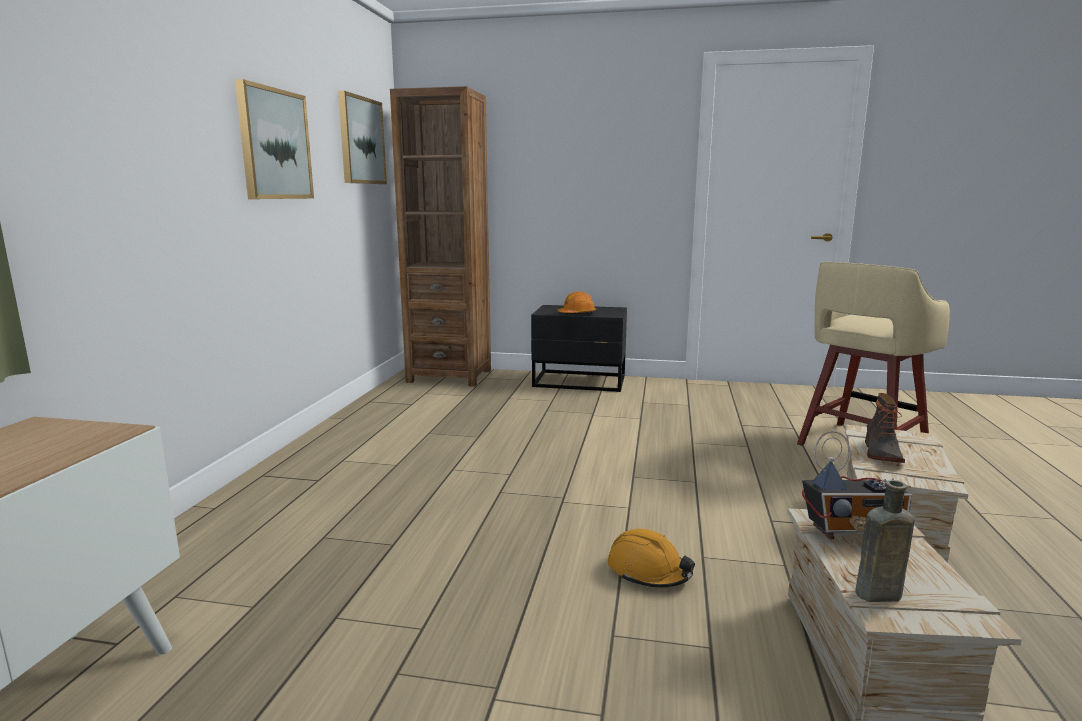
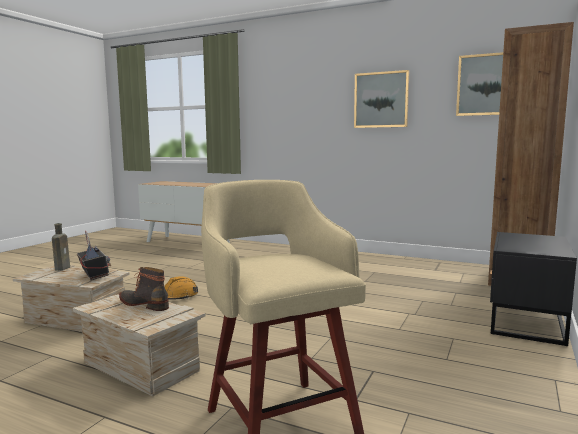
camera: 105 degrees right, 5 degrees down
orange hard hat [557,291,596,313] -> none
radio [802,431,912,539] -> radio turned 135 degrees clockwise [77,231,111,280]

